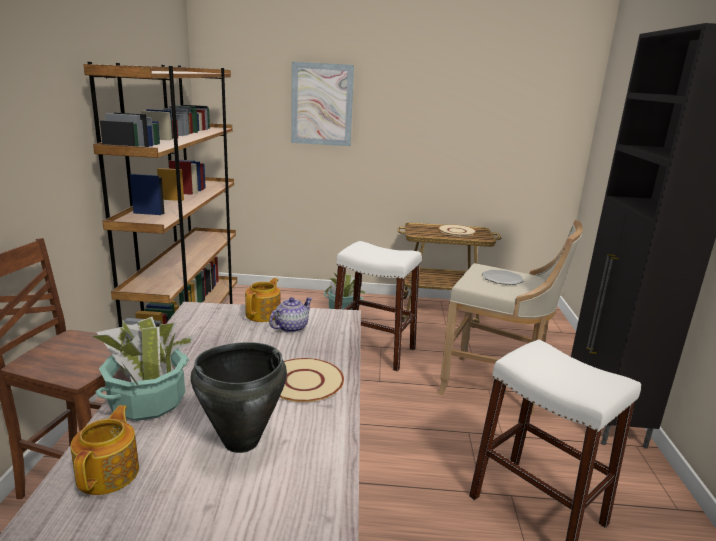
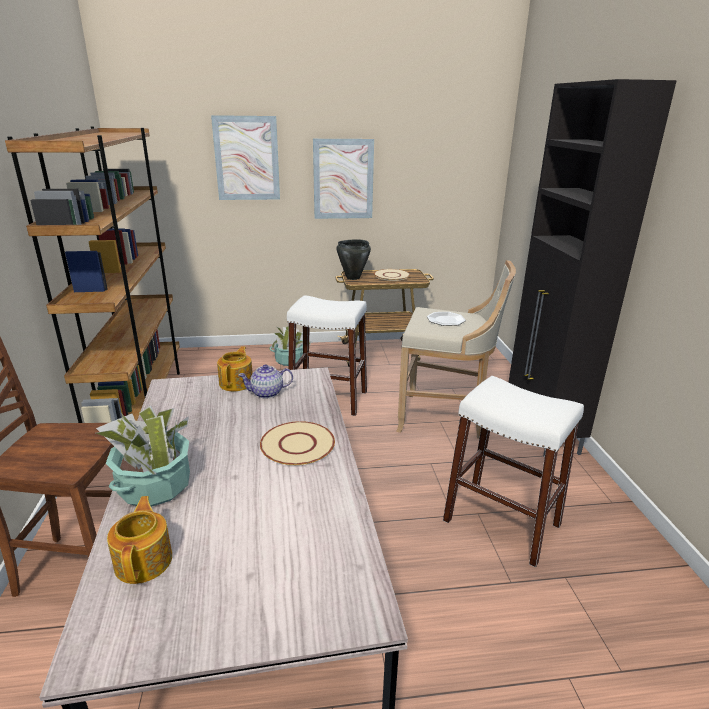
camera: 10 degrees left, 5 degrees up
black cooking pot [191,342,287,453] -> black cooking pot moved to [336,239,371,280]
teapot [269,297,313,333] -> teapot turned 135 degrees counterclockwise [238,364,293,399]
none -> picture [313,138,374,219]

